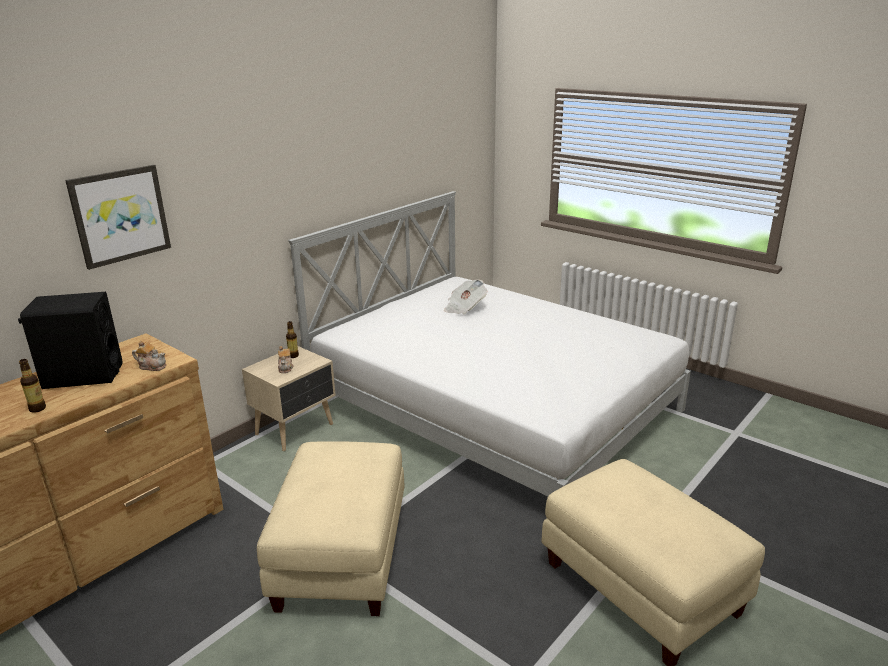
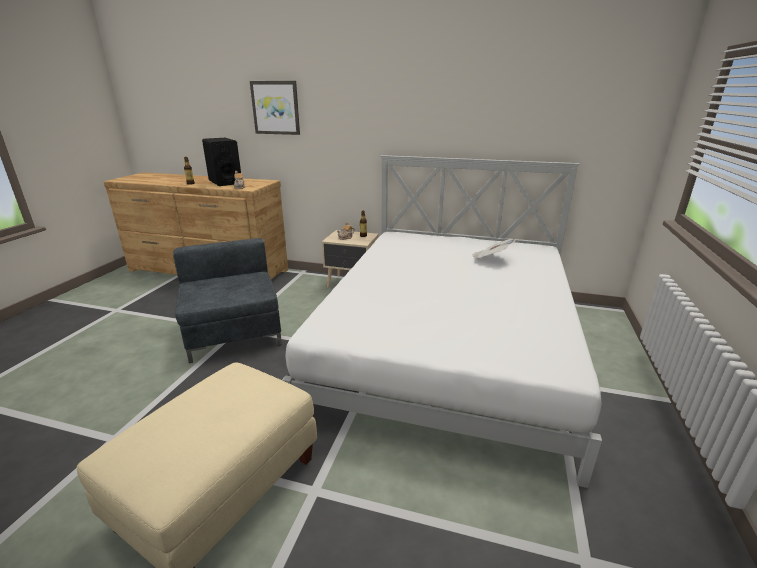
camera: 65 degrees right, 0 degrees up
beige ottoman [257,442,404,616] -> grey armchair [173,238,282,363]

